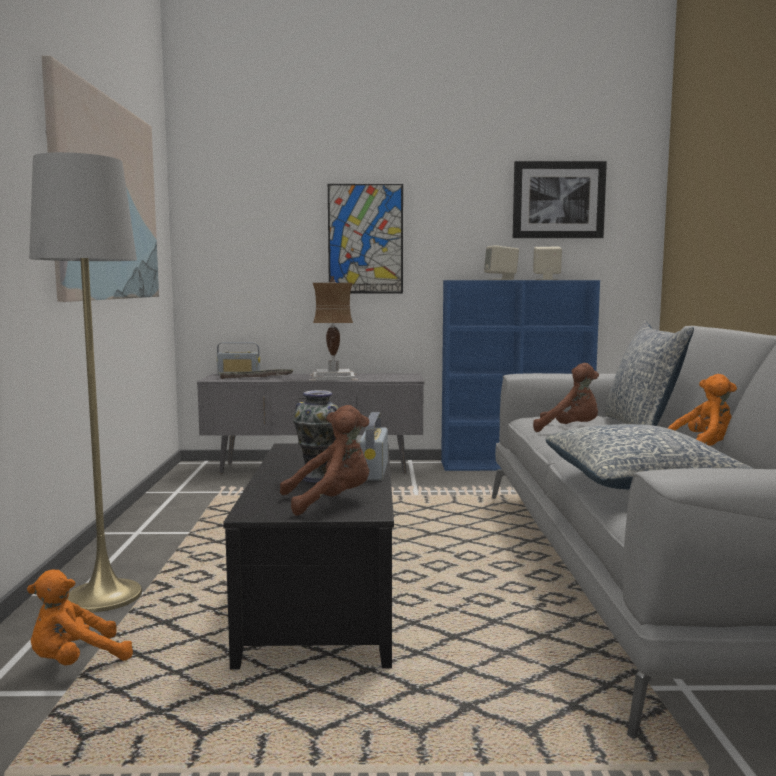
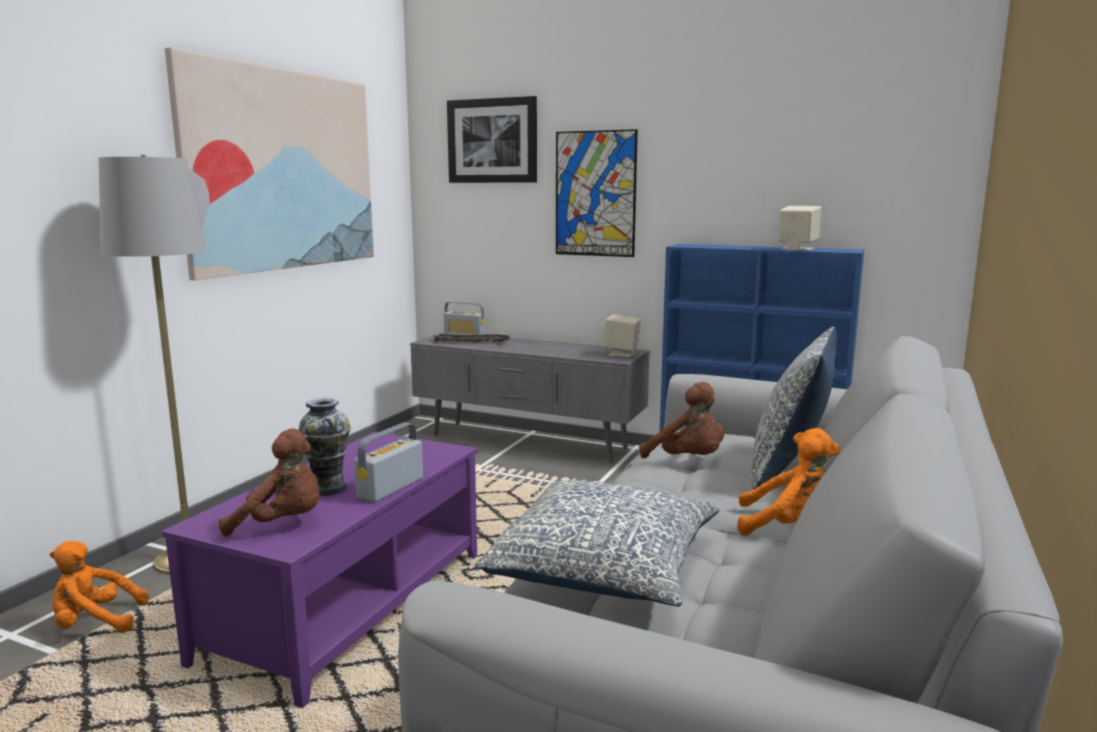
camera: 25 degrees right, 5 degrees up
black coffee table [223,443,394,670] -> purple coffee table [162,432,477,708]
table lamp [309,276,358,381] -> none
beige speaker [484,245,519,280] -> beige speaker moved to [603,314,641,357]
picture [513,161,607,238] -> picture moved to [447,96,537,183]

